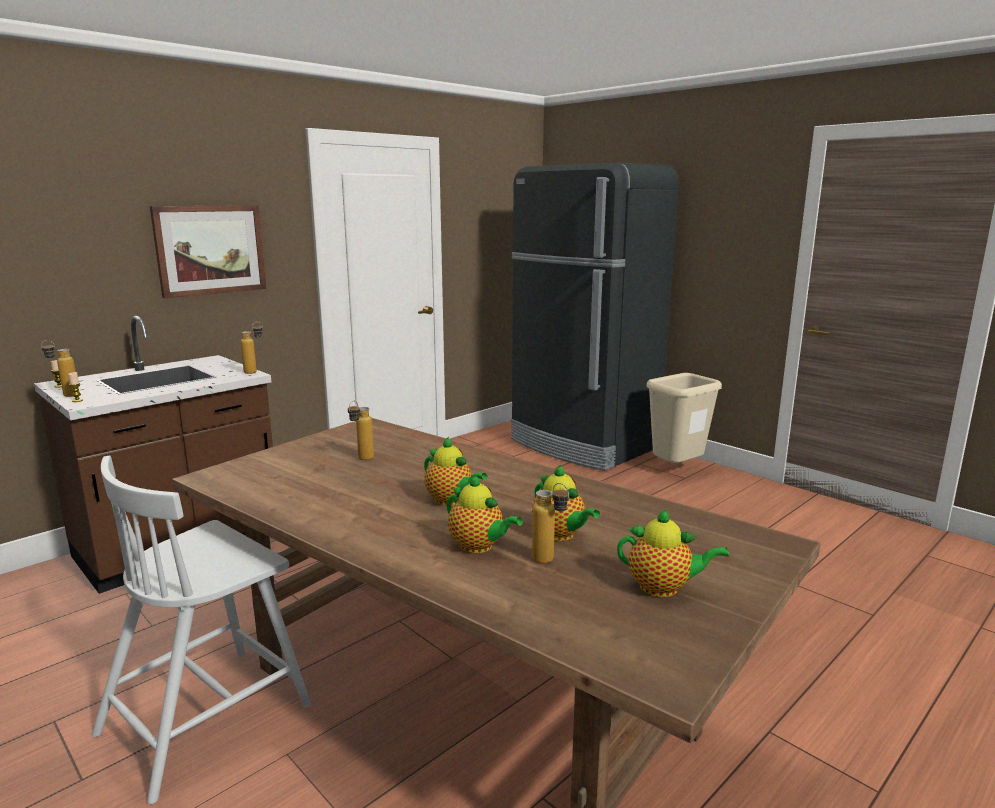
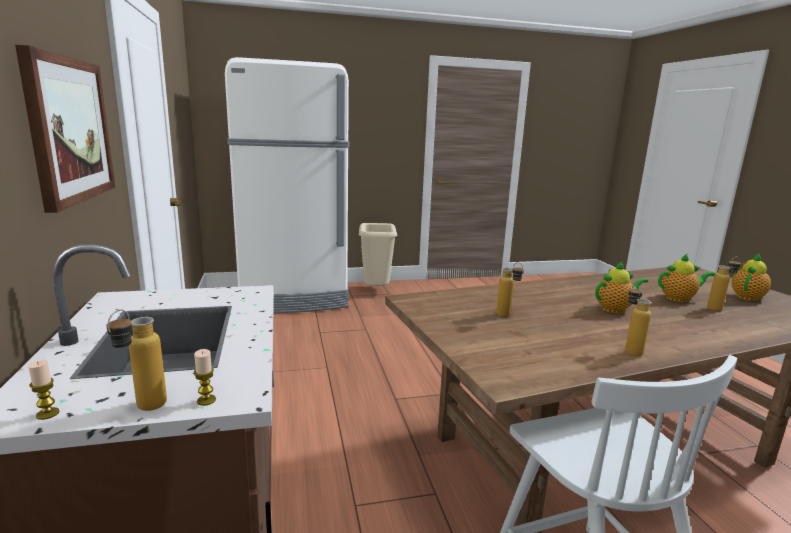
camera: 60 degrees left, 0 degrees up
bottle [241,322,263,374] -> bottle moved to [625,283,651,356]
teapot [446,474,523,553] -> none
black fridge [511,162,679,471] -> white fridge [225,57,350,313]

